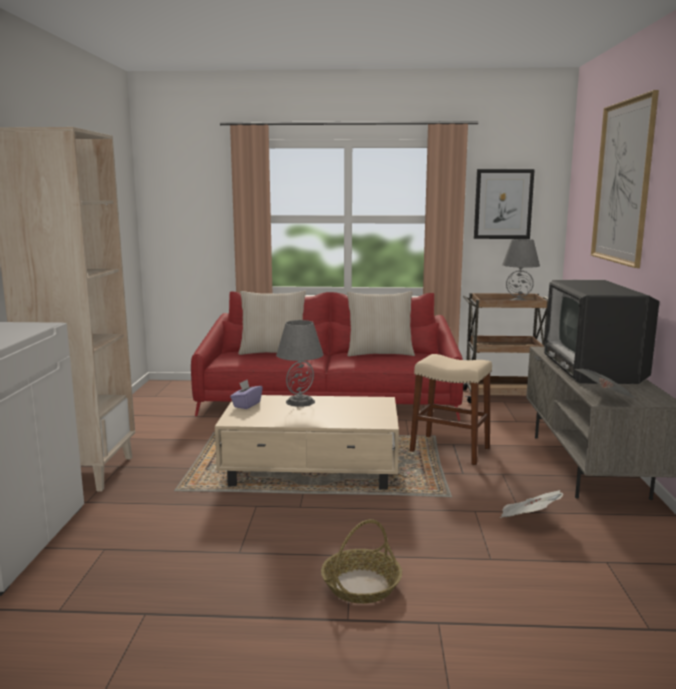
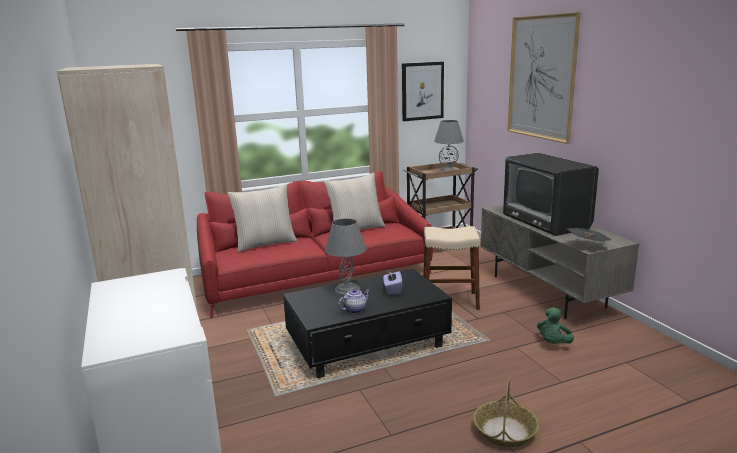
camera: 25 degrees left, 5 degrees up
beige coffee table [215,395,399,490] -> black coffee table [283,269,452,378]
purple tissue box [230,380,263,409] -> purple tissue box moved to [383,270,402,295]
newspaper [500,490,563,518] -> green plush toy [537,307,574,344]
none -> teapot [338,289,370,314]

